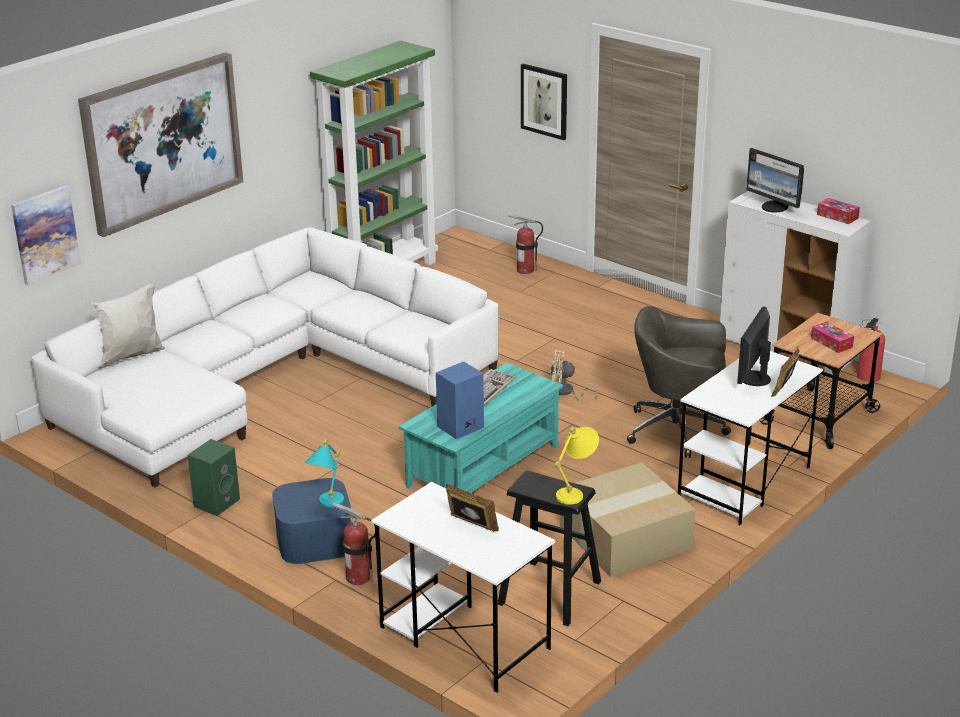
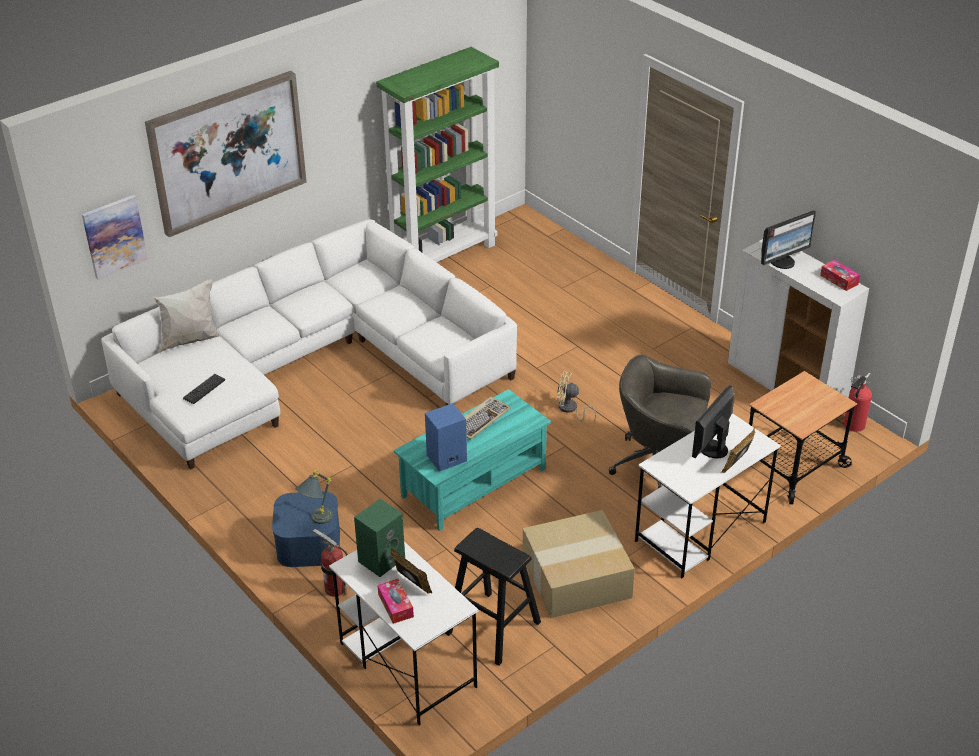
camera: 10 degrees right, 10 degrees up
green speaker [187,439,240,516] -> green speaker moved to [354,499,405,577]
turquoise table lamp [305,439,344,507] -> grey table lamp [295,470,333,524]
fire extinguisher [509,215,543,274] -> none
picture [521,63,567,140] -> none
yellow table lamp [555,427,599,505] -> none
monitor [746,148,804,212] -> monitor turned 90 degrees counterclockwise [761,210,816,269]
tissue box [811,322,854,353] -> tissue box moved to [378,579,414,624]
none -> keyboard [183,374,225,404]

